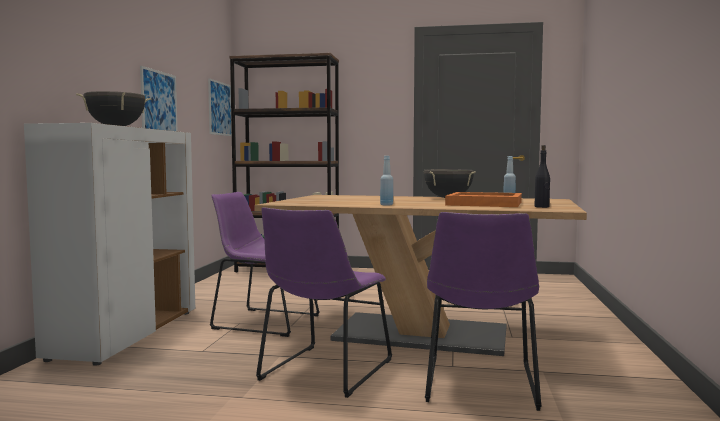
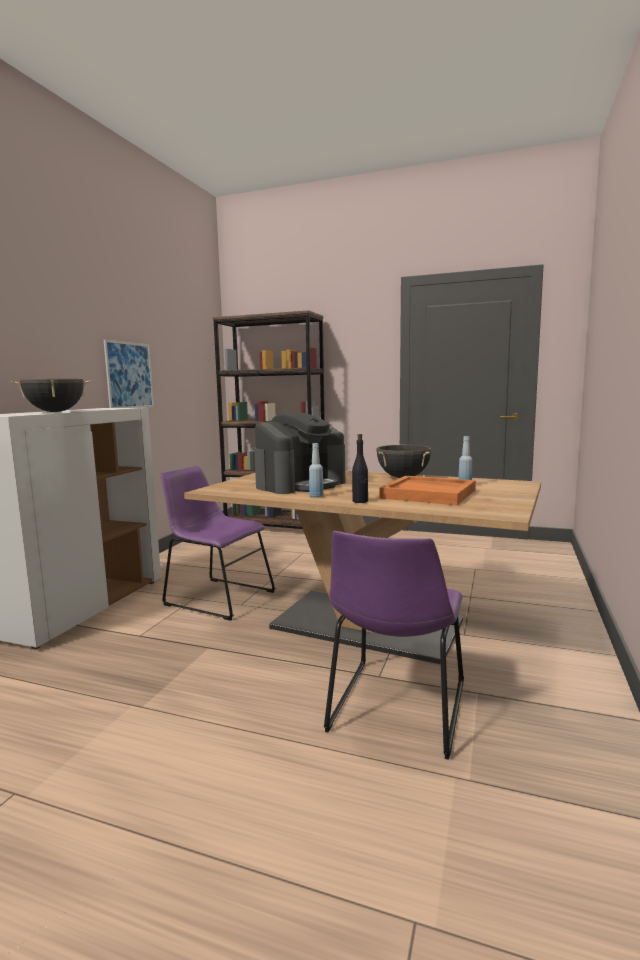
camera: 10 degrees right, 5 degrees up
picture [208,78,232,136] -> none
purple chair [256,207,392,398] -> none
black bottle [535,145,550,208] -> black bottle moved to [352,434,368,503]
none -> coffee machine [254,413,345,494]

